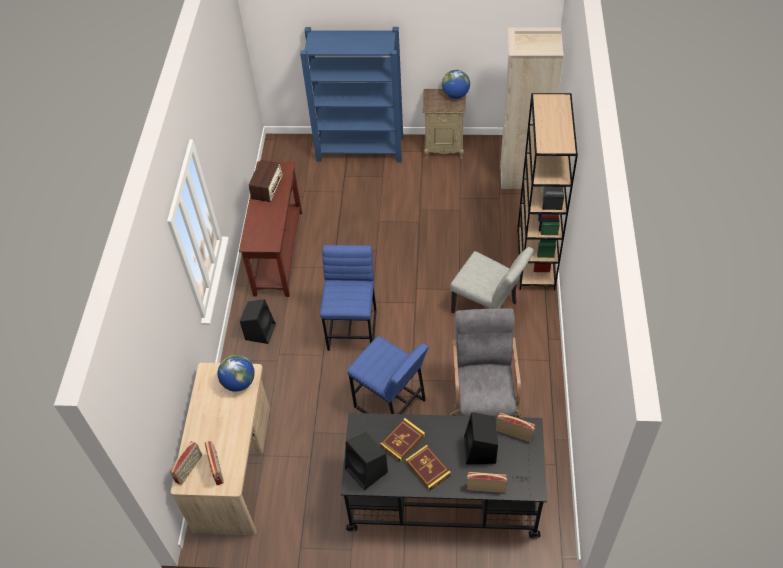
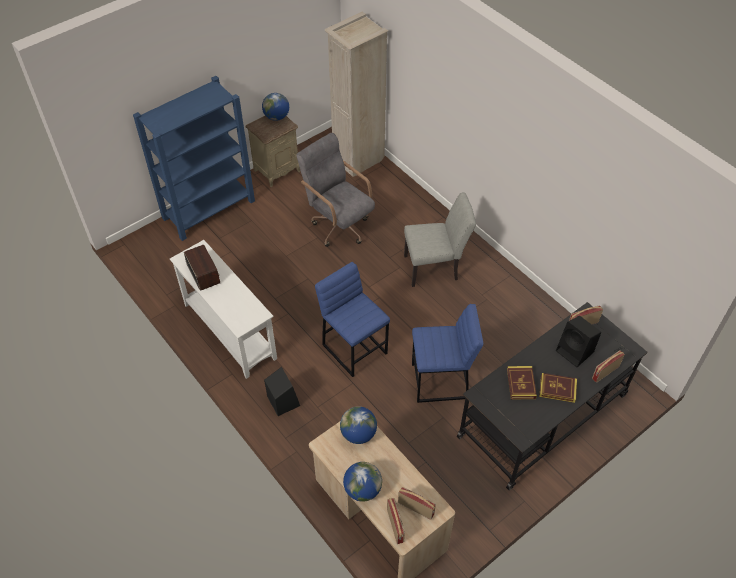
camera: 45 degrees left, 0 degrees up
brown console table [239,162,302,297] -> white console table [170,240,277,379]
black speaker [345,432,388,491] -> none
grey office chair [449,308,521,417] -> grey office chair moved to [296,133,375,247]
beige bookcase [517,93,578,291] -> none
none -> globe [343,462,382,502]

